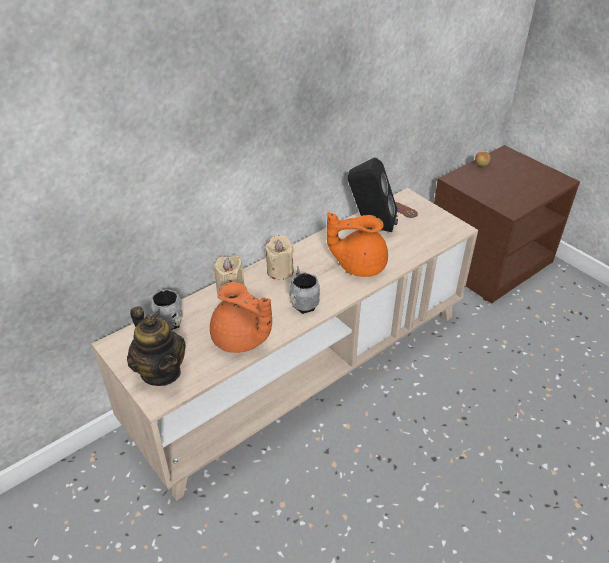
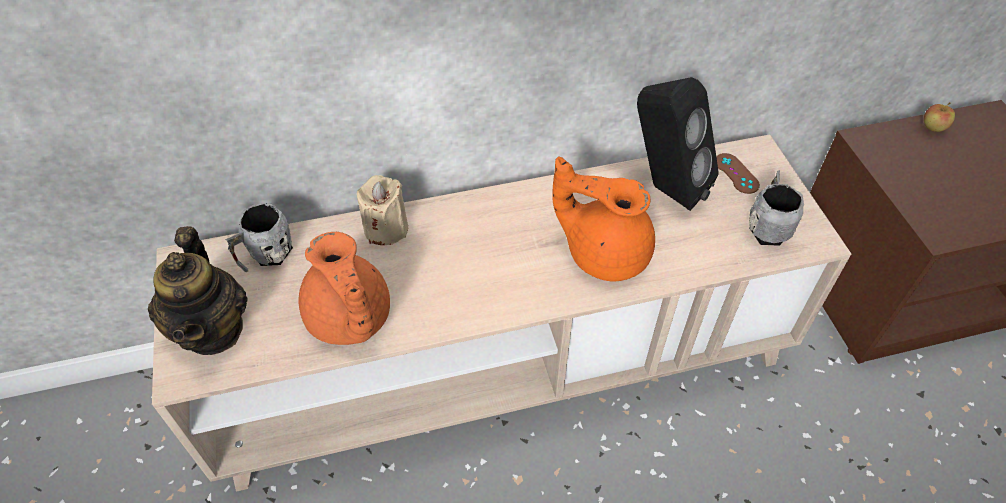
camera: 25 degrees right, 10 degrees up
beige candle [265,235,294,280] -> none
grey mug [289,266,320,314] -> grey mug moved to [749,170,804,246]

